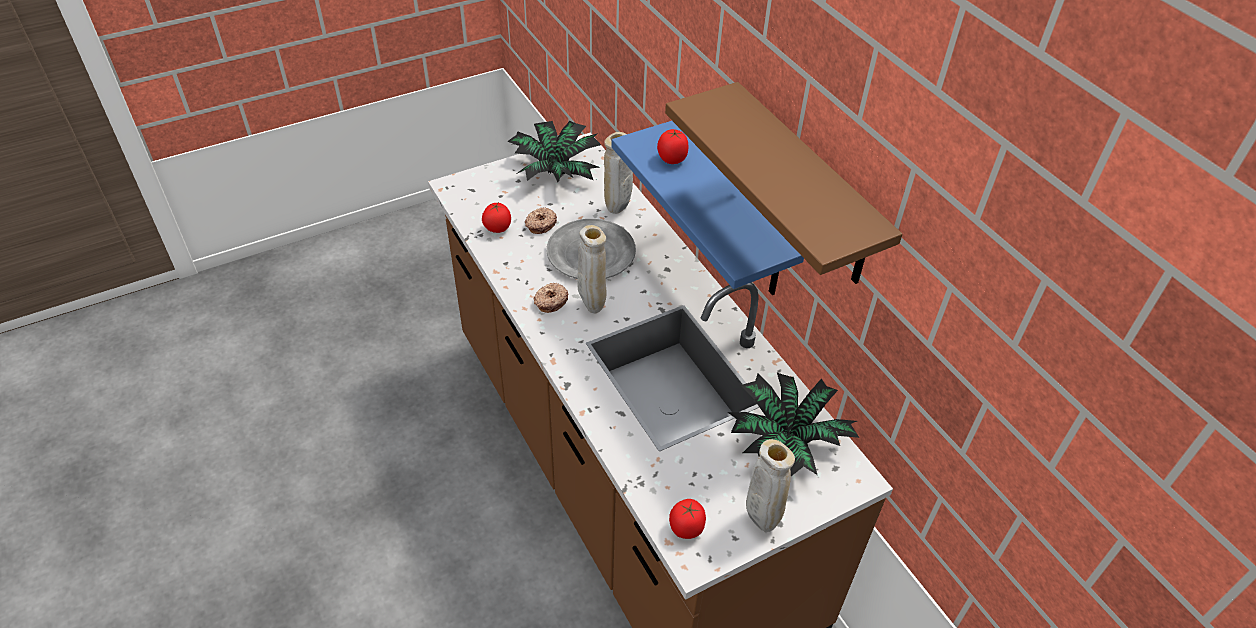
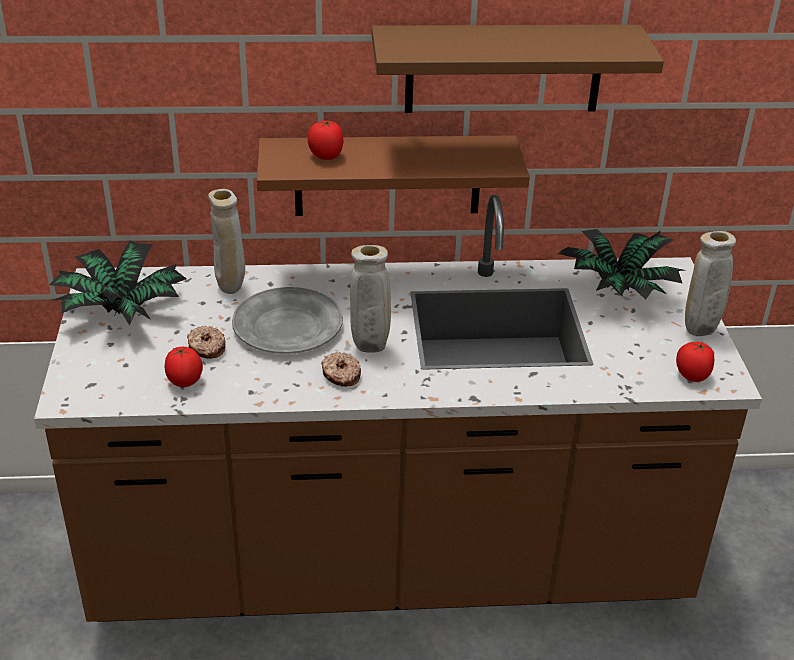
camera: 65 degrees left, 10 degrees down
blue shelf [612,121,804,295] -> brown shelf [257,135,530,216]

